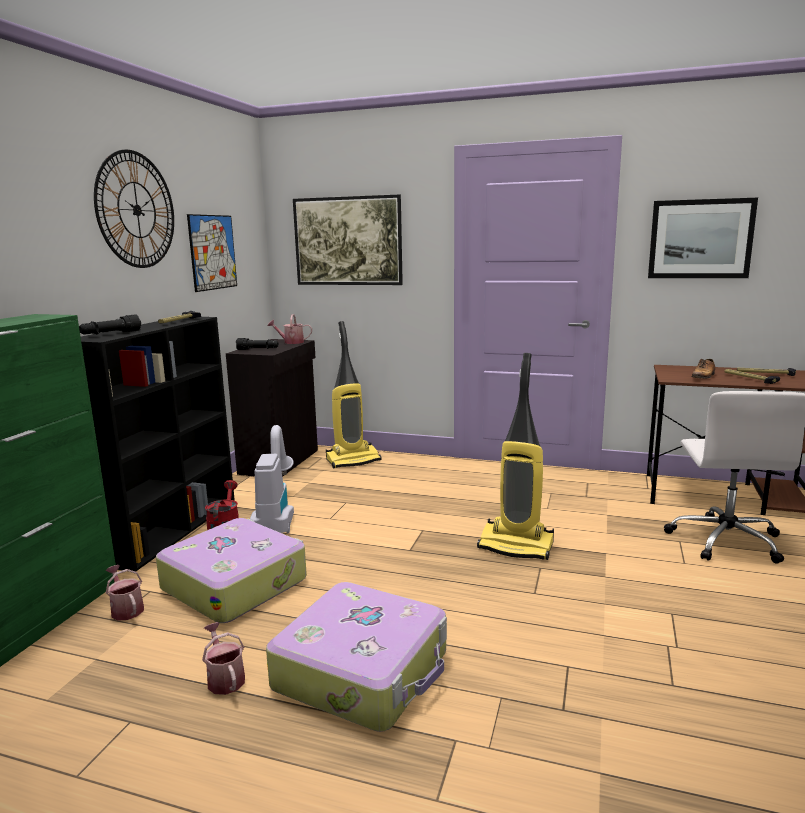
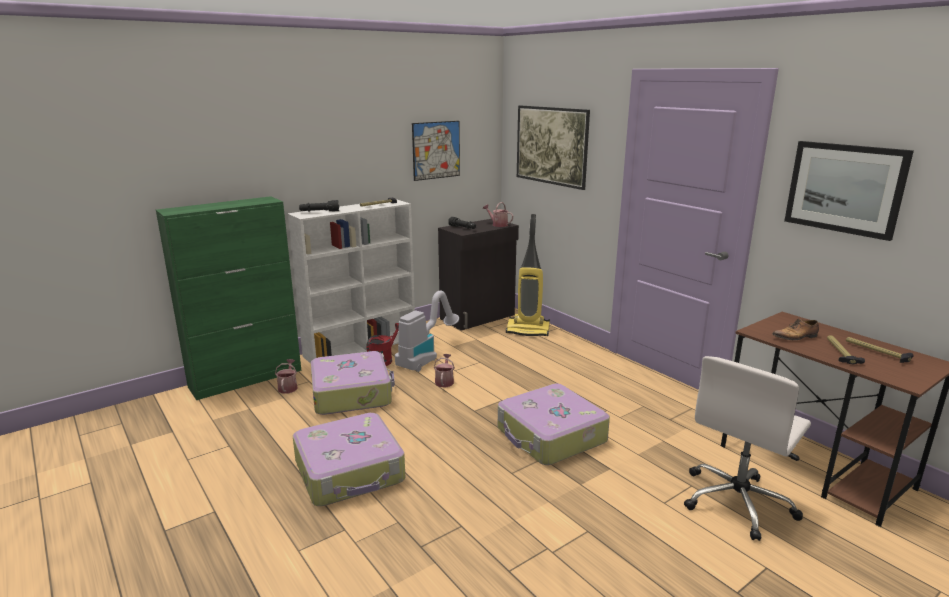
camera: 35 degrees right, 5 degrees up
black bookcase [81,317,235,572] -> white bookcase [287,199,415,364]
wall clock [94,149,174,268] -> none
watering can [202,622,245,695] -> watering can moved to [434,354,455,387]
vacuum cleaner [477,353,554,560] -> suitcase [498,384,610,465]

